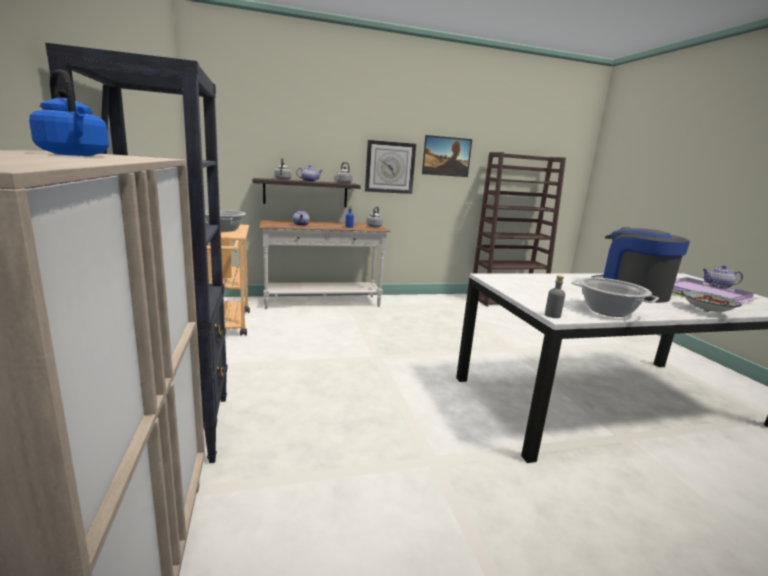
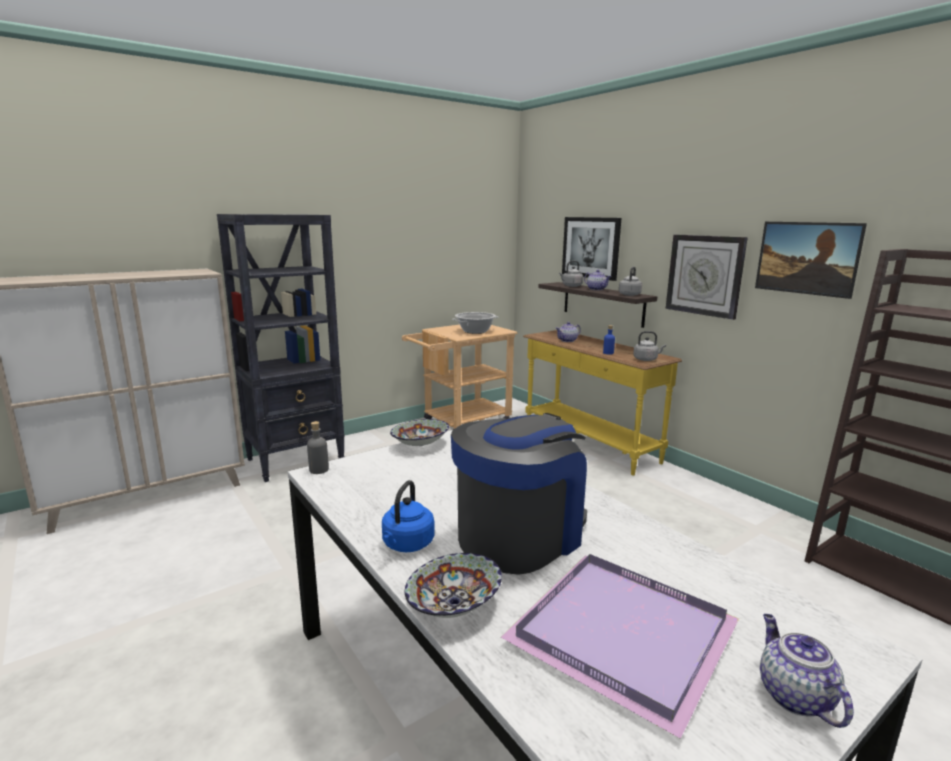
camera: 70 degrees right, 0 degrees up
blue kettle [29,70,109,156] -> blue kettle moved to [382,480,435,552]
white console table [259,220,391,309] -> yellow console table [523,330,682,475]
cooking pot [571,277,659,317] -> none
none -> bowl [390,419,449,446]
none -> picture [562,217,622,281]

